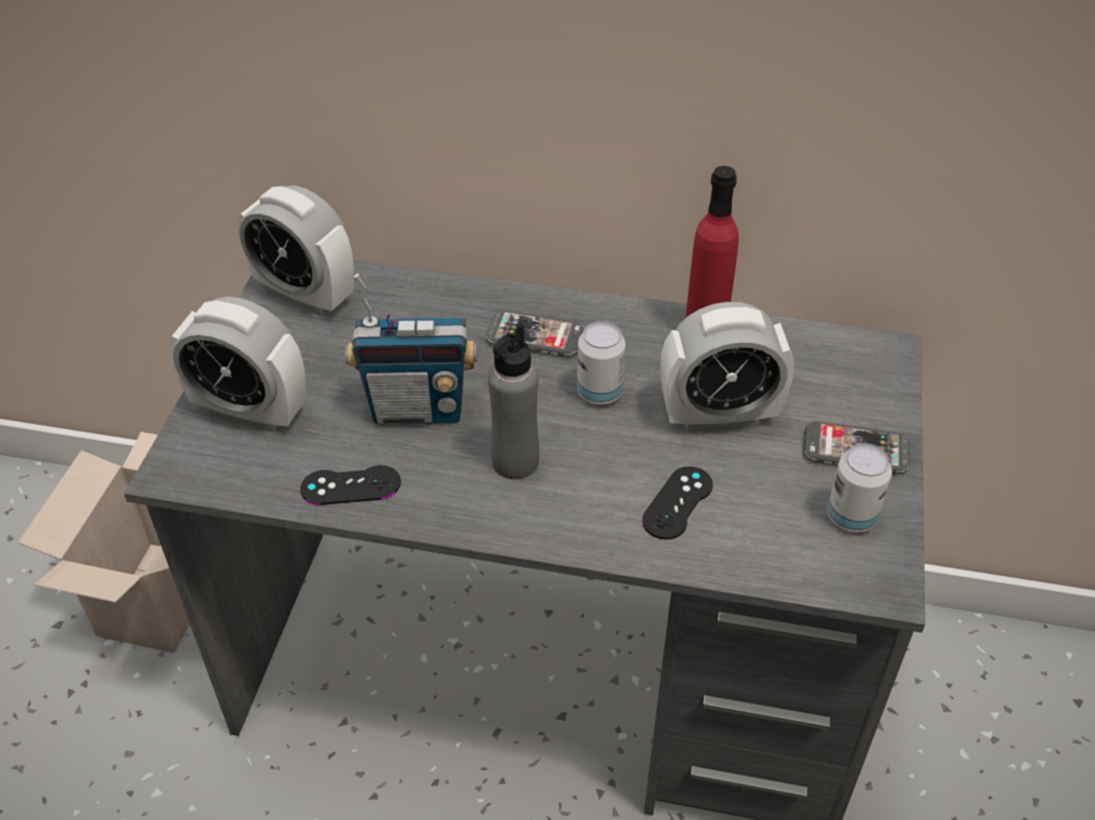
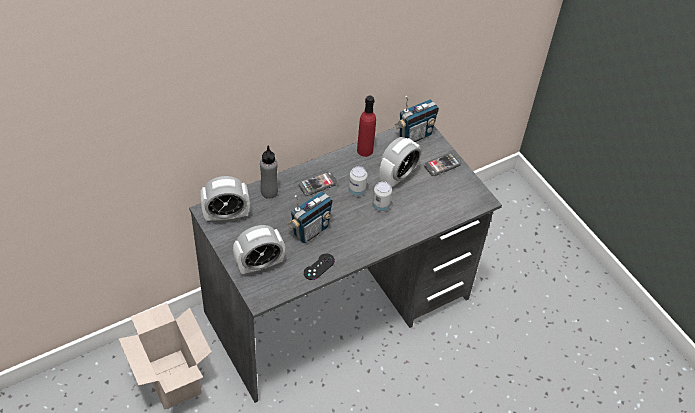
camera: 45 degrees left, 5 degrees up
grey bottle [488,324,539,479] -> grey bottle moved to [260,145,278,199]
black game controller [642,466,713,540] -> none
can [827,443,892,533] -> can moved to [372,181,392,212]
none -> radio [395,96,439,142]

